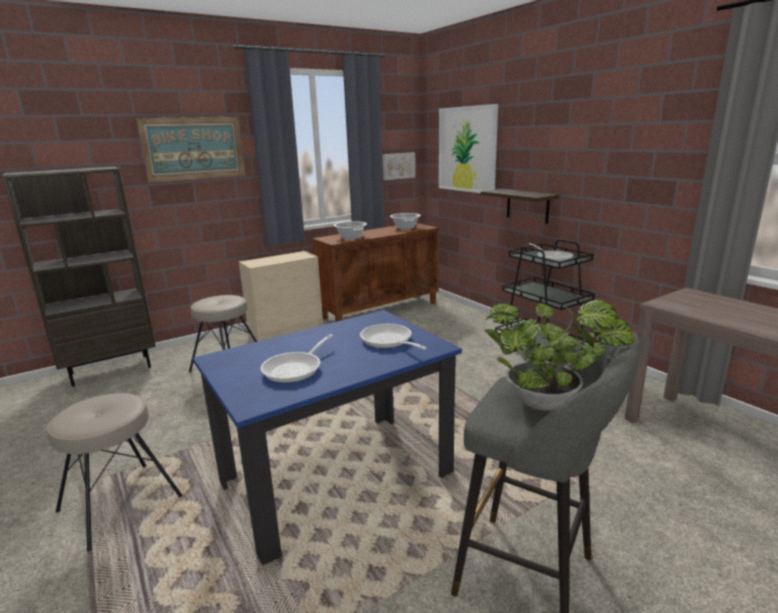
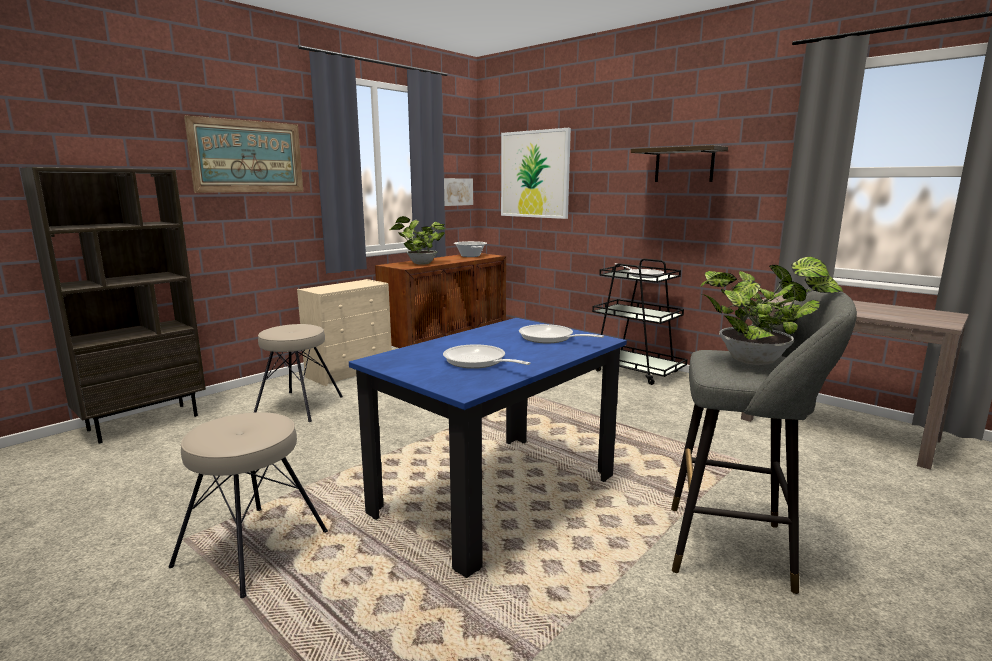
camera: 15 degrees left, 5 degrees down
frying pan [260,334,333,383] -> frying pan turned 120 degrees clockwise [443,344,531,369]
cooking pot [333,221,367,239] -> potted plant [389,216,445,265]
shelf [481,189,559,224] -> shelf moved to [631,145,728,182]

